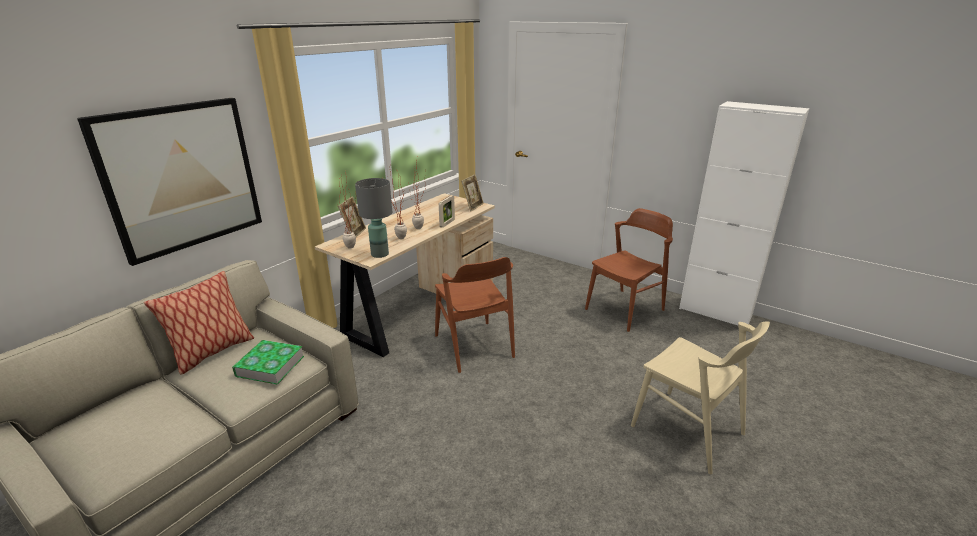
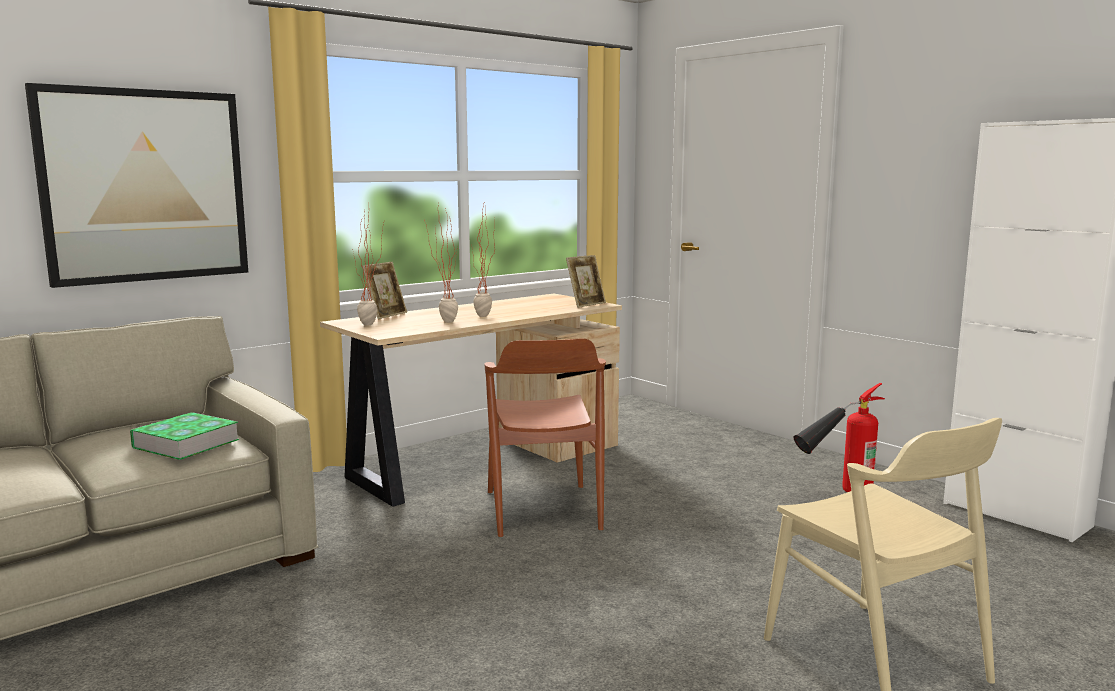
camera: 15 degrees right, 15 degrees down
pillow [144,271,254,374] -> none
grey table lamp [355,178,392,258] -> none
picture frame [439,195,455,228] -> none
brown chair [585,208,673,332] -> fire extinguisher [794,383,885,492]

